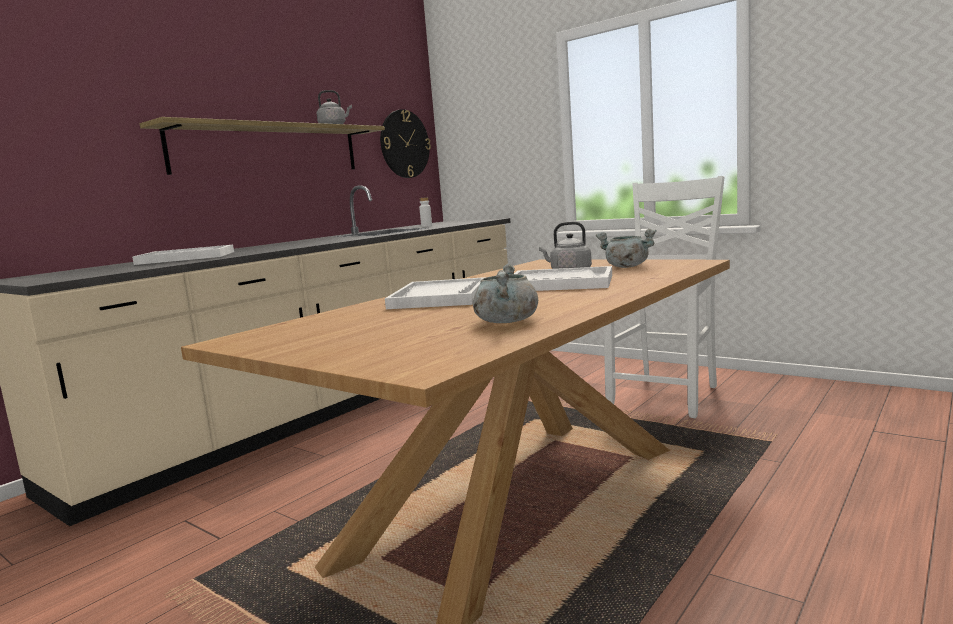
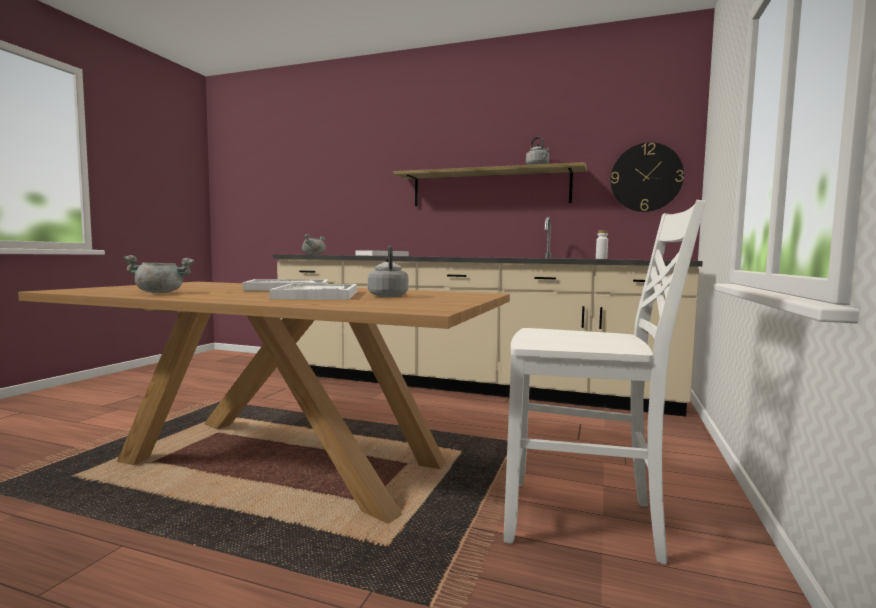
camera: 70 degrees right, 5 degrees down
grey cooking pot [596,229,657,268] -> grey cooking pot moved to [302,234,326,255]

